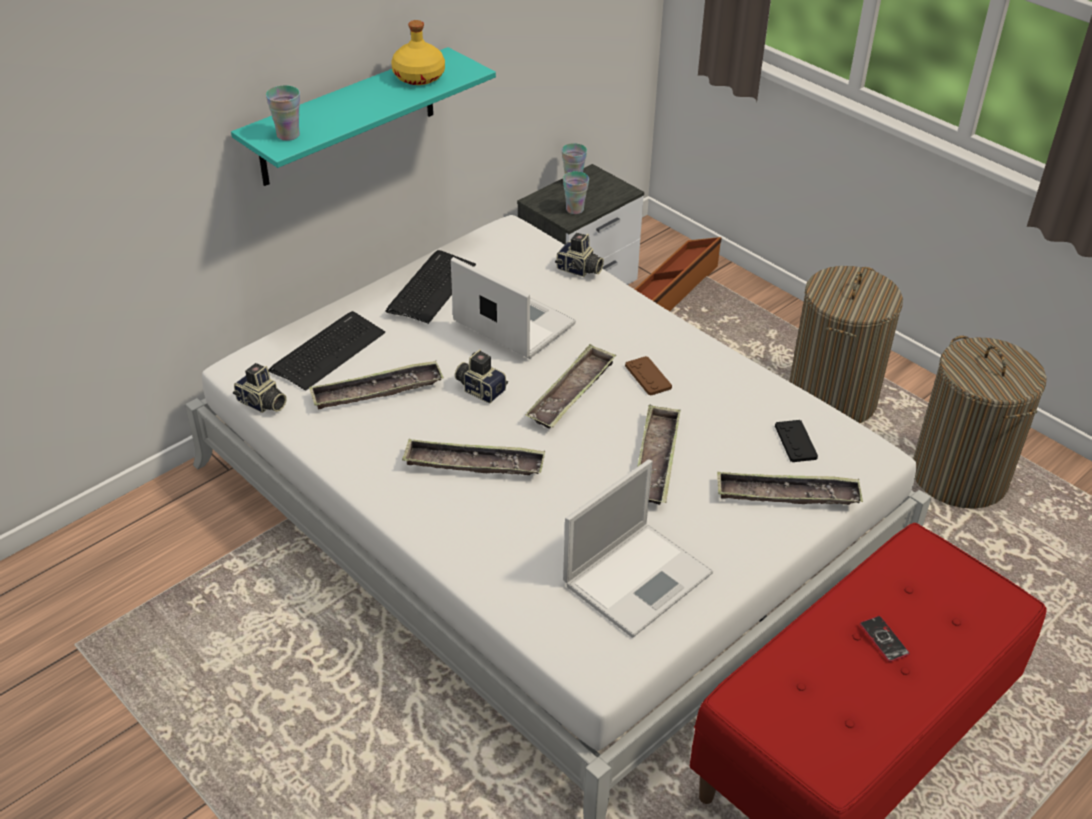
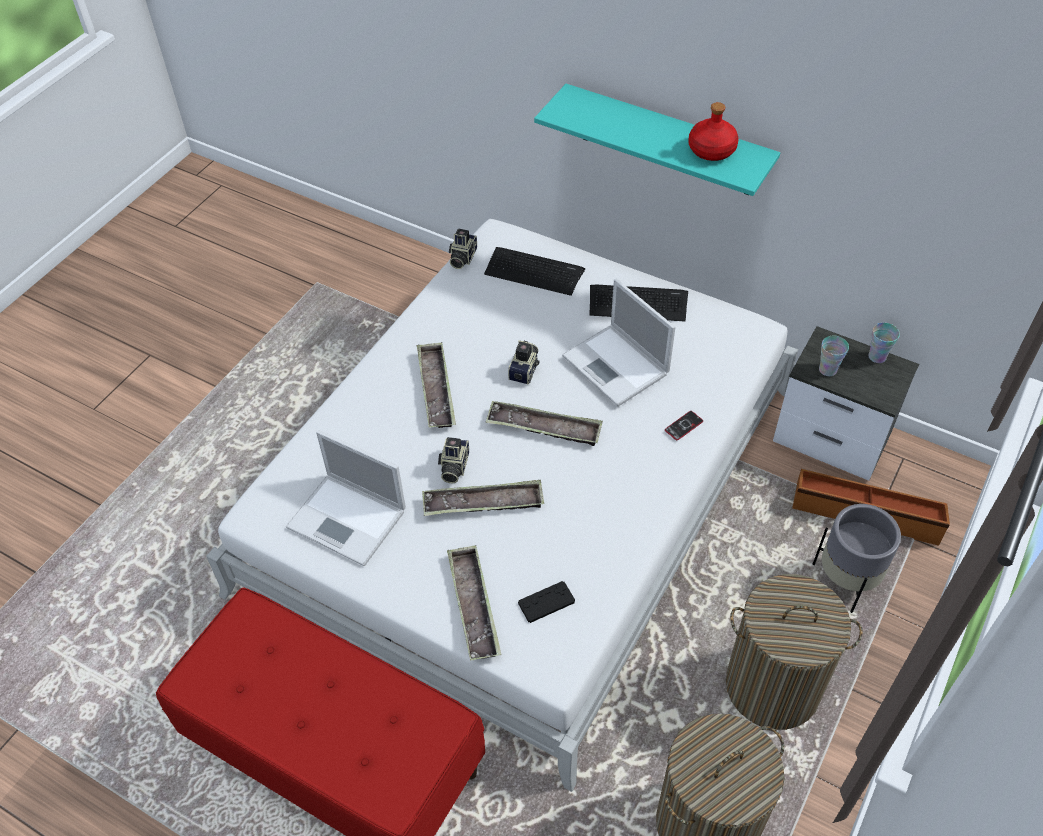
camera: 75 degrees right, 10 degrees up
cup [266,85,300,141] -> none
tray [309,360,444,409] -> none
yellow bottle [391,20,445,85] -> red bottle [688,102,739,161]
laptop [451,257,576,359] -> laptop turned 120 degrees clockwise [562,279,676,407]
camera [555,233,604,277] -> camera moved to [438,437,469,483]
brown game controller [625,356,672,396] -> none
phone [860,616,910,662] -> phone moved to [665,411,703,440]
none -> grey planter [813,504,901,613]

